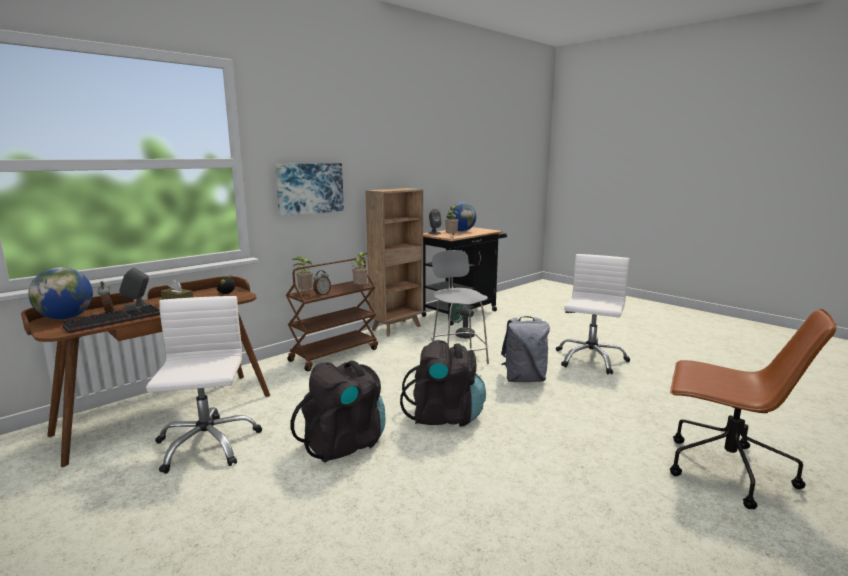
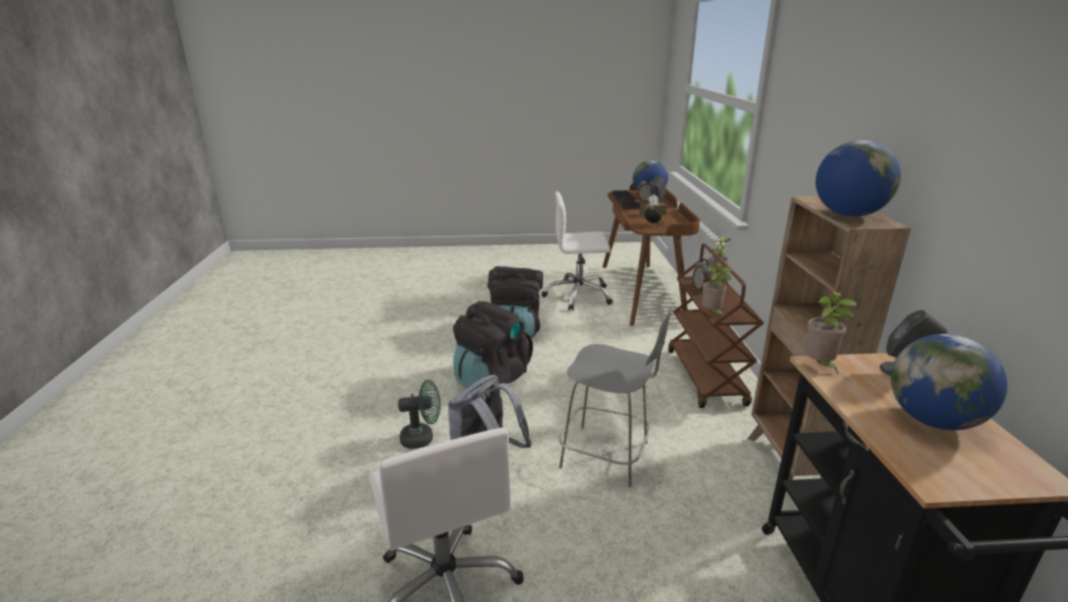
camera: 130 degrees right, 10 degrees up
white office chair [146,296,262,474] -> white office chair turned 150 degrees clockwise [542,191,613,311]
picture [275,163,344,216] -> none
green fan [449,304,475,338] -> green fan moved to [398,380,441,449]
brown office chair [670,309,836,509] -> none
none -> globe [816,140,901,217]

